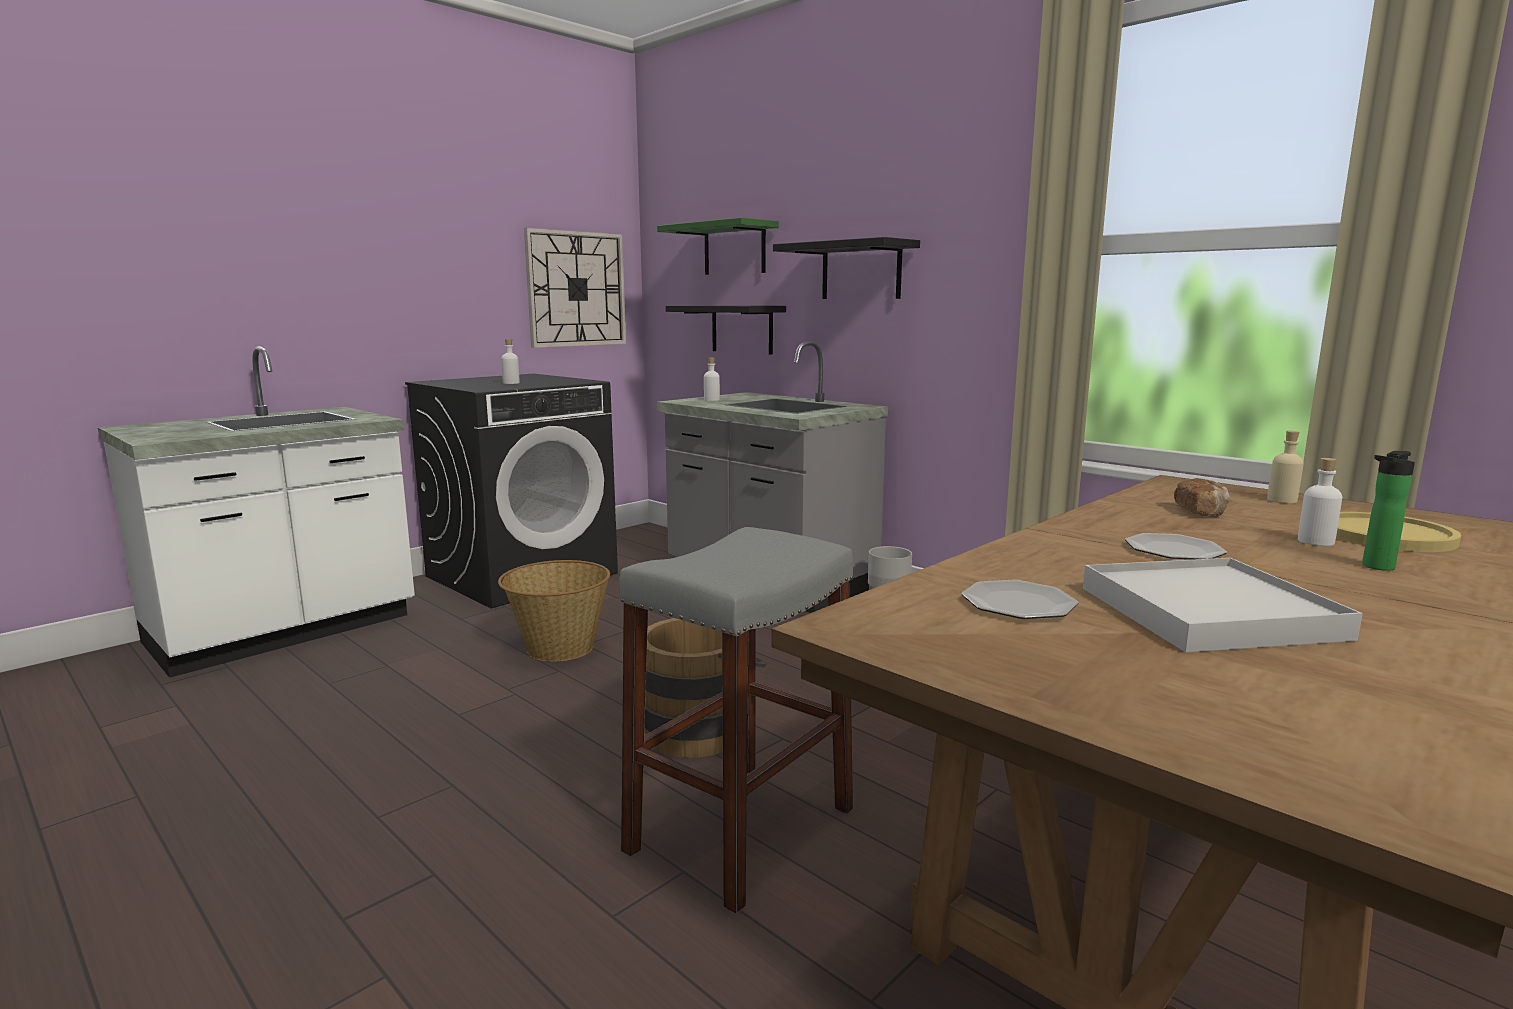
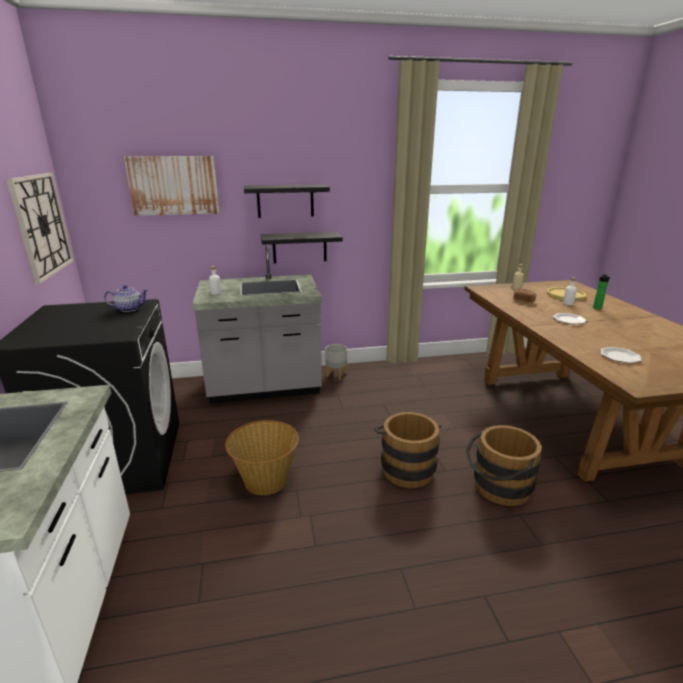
camera: 55 degrees left, 10 degrees up
white bottle [501,339,520,384] -> none
grey stool [619,527,853,914] -> brown bucket [466,425,542,506]
green shelf [657,217,779,275] -> picture [124,156,219,216]
black shelf [666,305,786,355] -> black shelf moved to [261,232,343,264]
white tray [1083,558,1363,652] -> none
none -> teapot [104,285,148,312]

